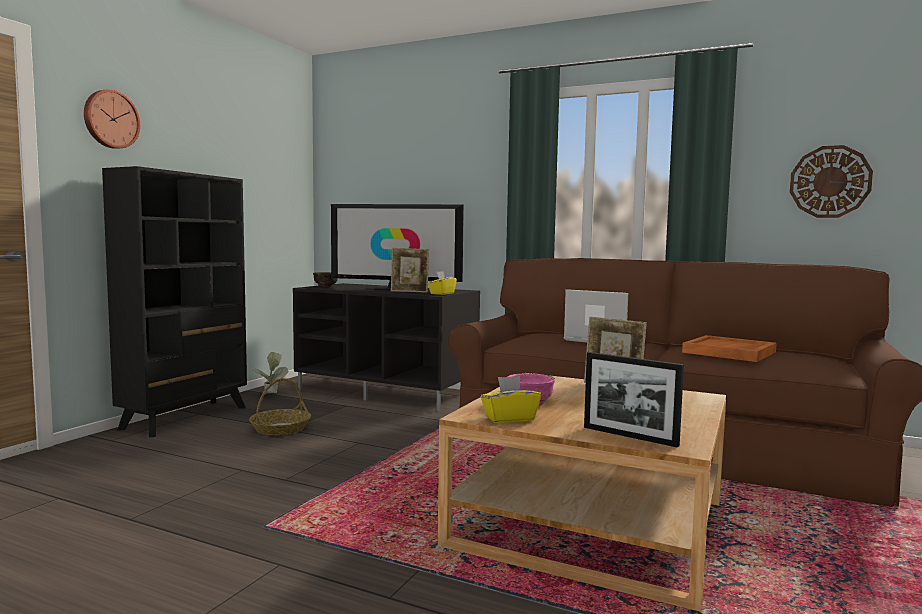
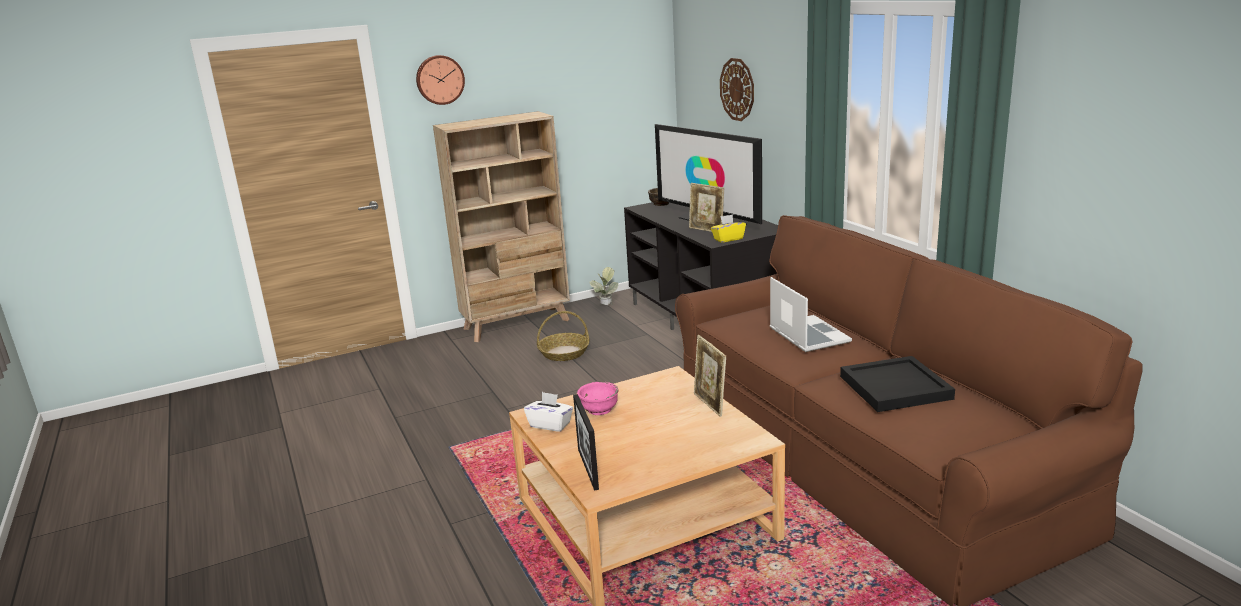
camera: 40 degrees right, 15 degrees up
black bookcase [102,166,247,437] -> beige bookcase [433,111,570,342]
yellow tissue box [481,376,541,423] -> white tissue box [524,392,573,432]
orange tray [682,335,776,362] -> black tray [840,356,955,412]
wall clock [790,145,873,218] -> wall clock moved to [720,58,754,121]

